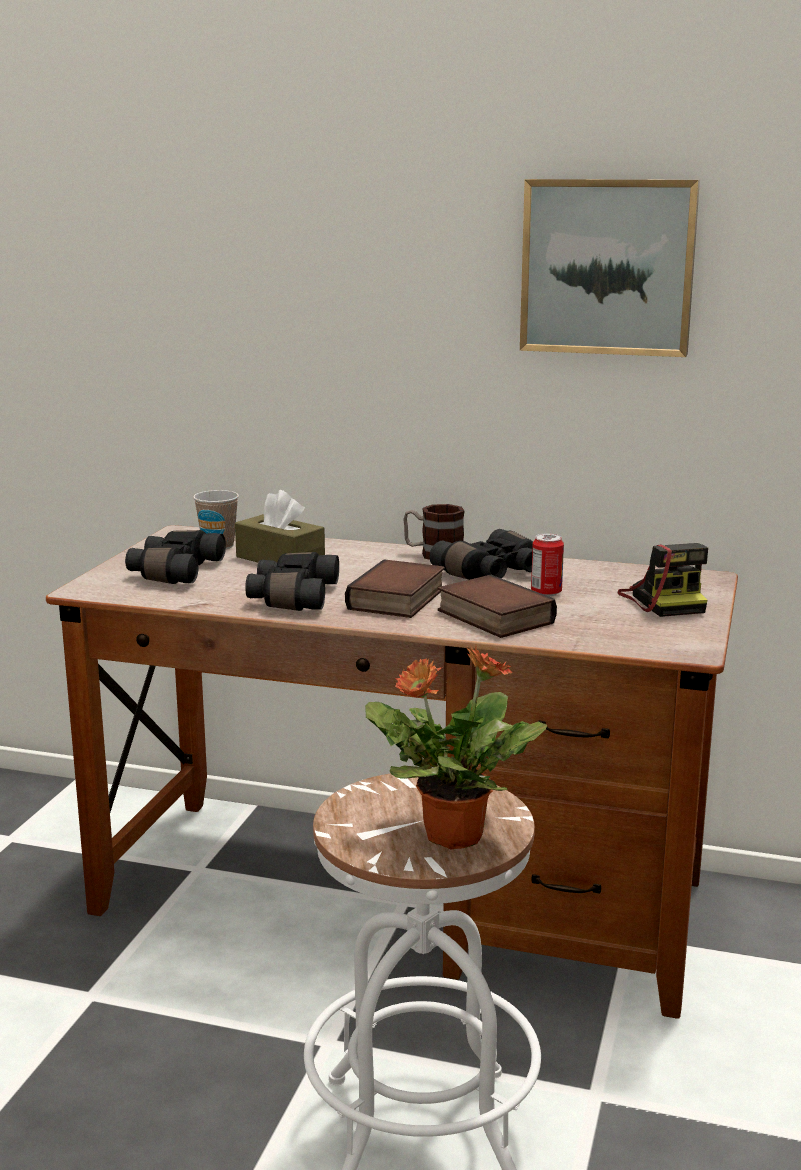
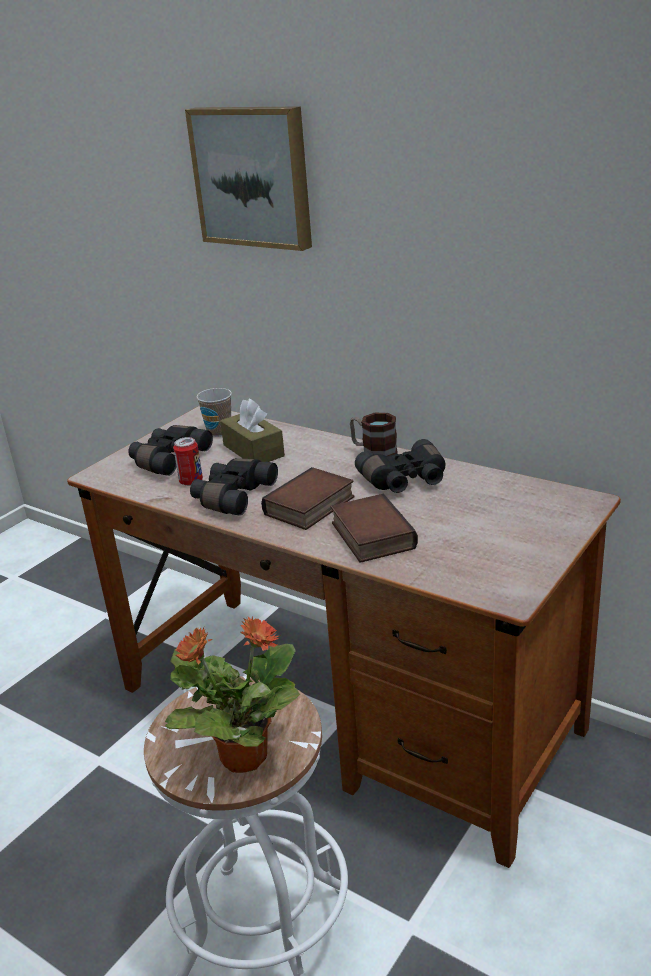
camera: 20 degrees right, 10 degrees up
picture [520,179,700,357] -> picture moved to [185,106,312,251]
can [531,533,564,596] -> can moved to [173,437,203,486]
camera [618,543,708,617] -> none

